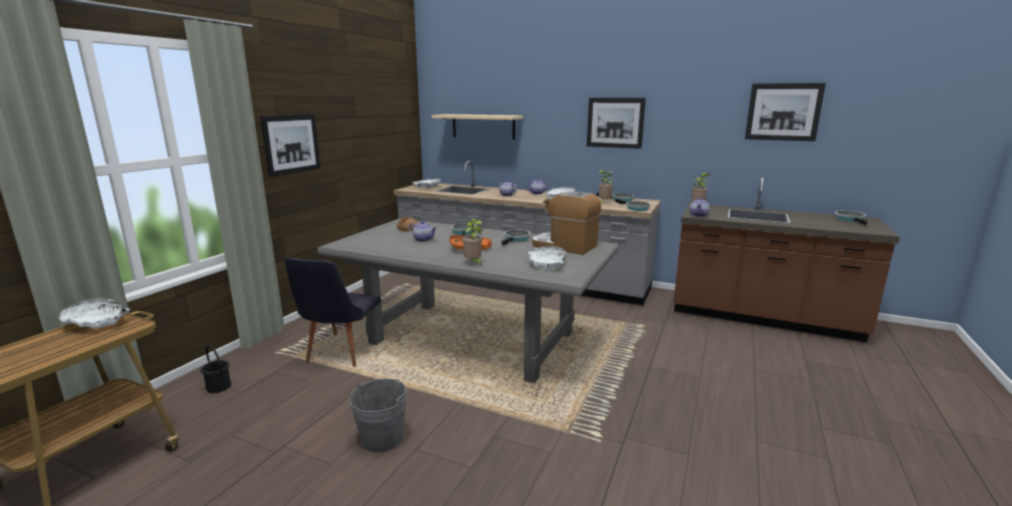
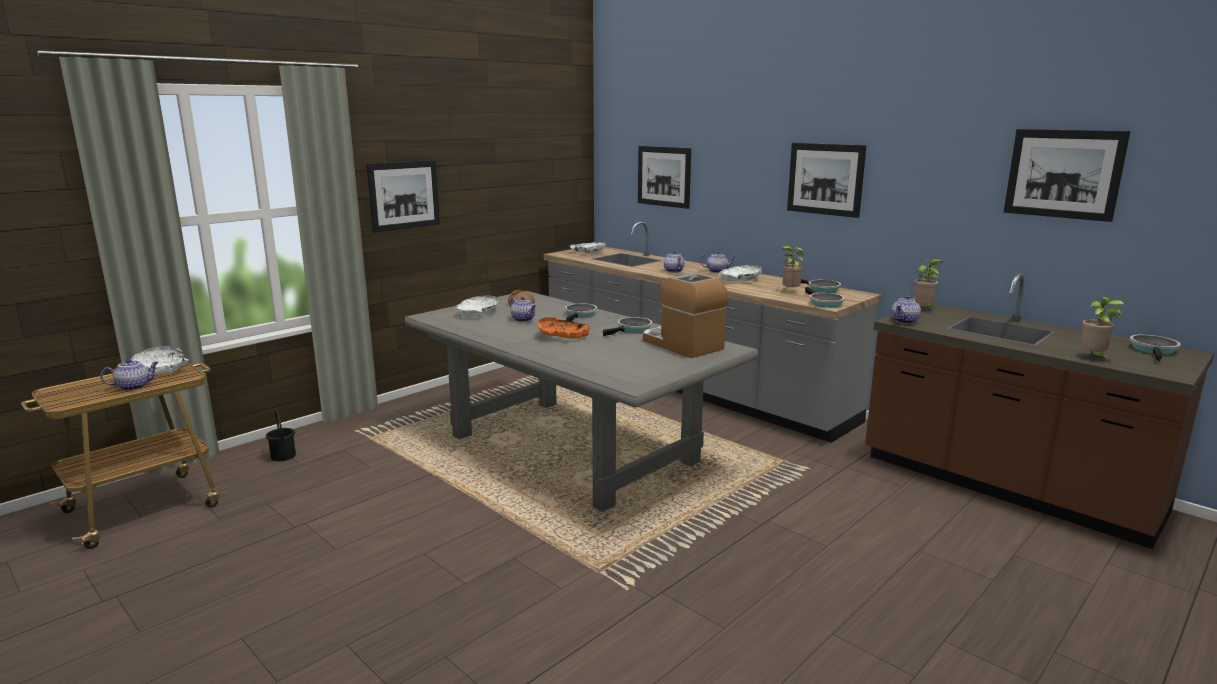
camera: 20 degrees right, 0 degrees up
black chair [284,258,381,367] -> none
grey bucket [349,378,407,452] -> none
beige shelf [432,114,523,140] -> picture [638,146,691,209]
potted plant [462,219,483,265] -> potted plant moved to [1080,297,1124,362]
white bowl [528,246,566,270] -> white bowl moved to [456,295,499,317]
none -> teapot [100,359,159,391]

